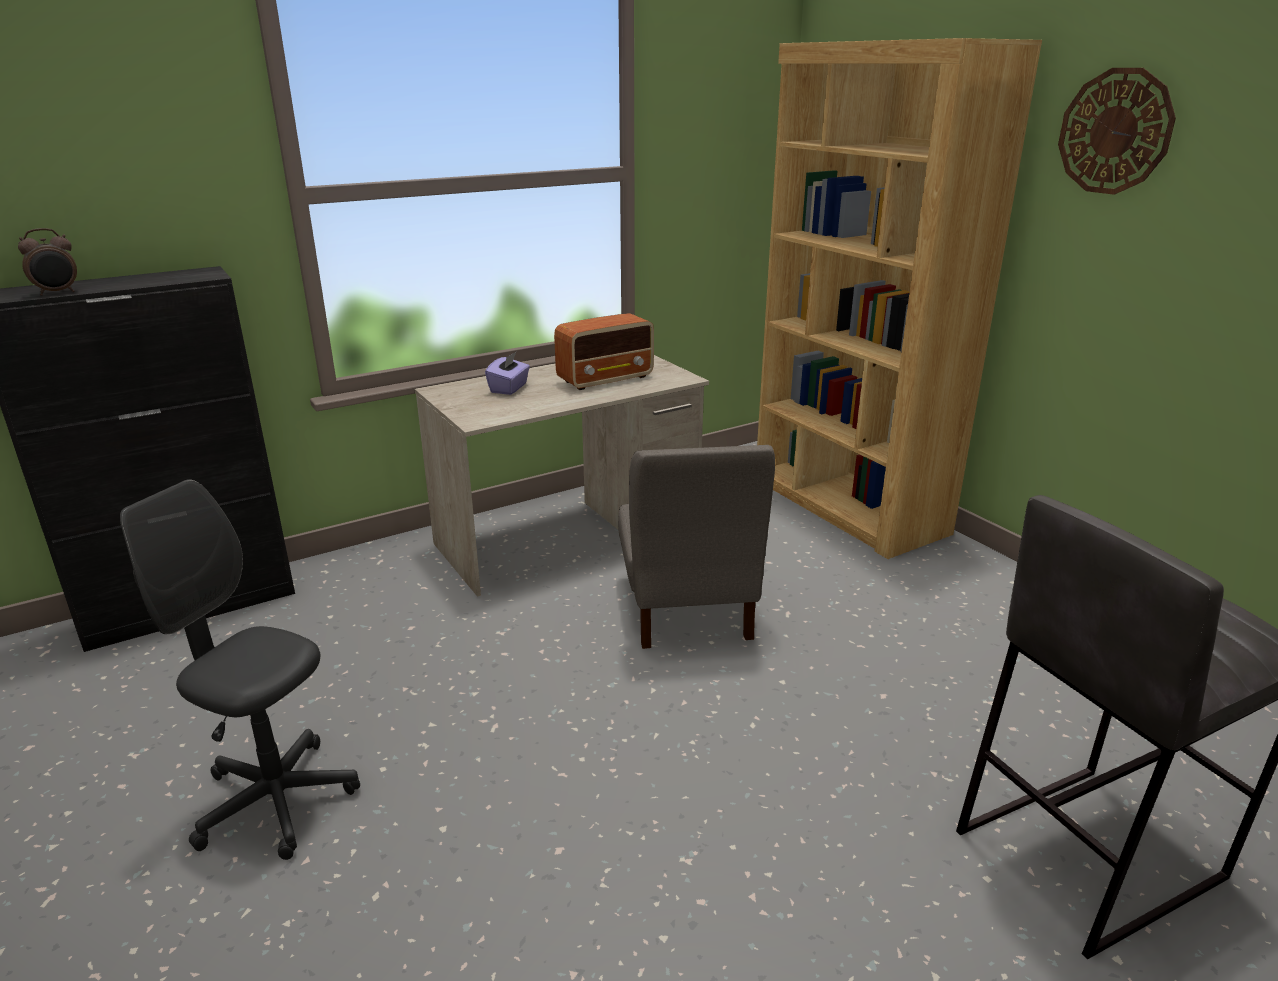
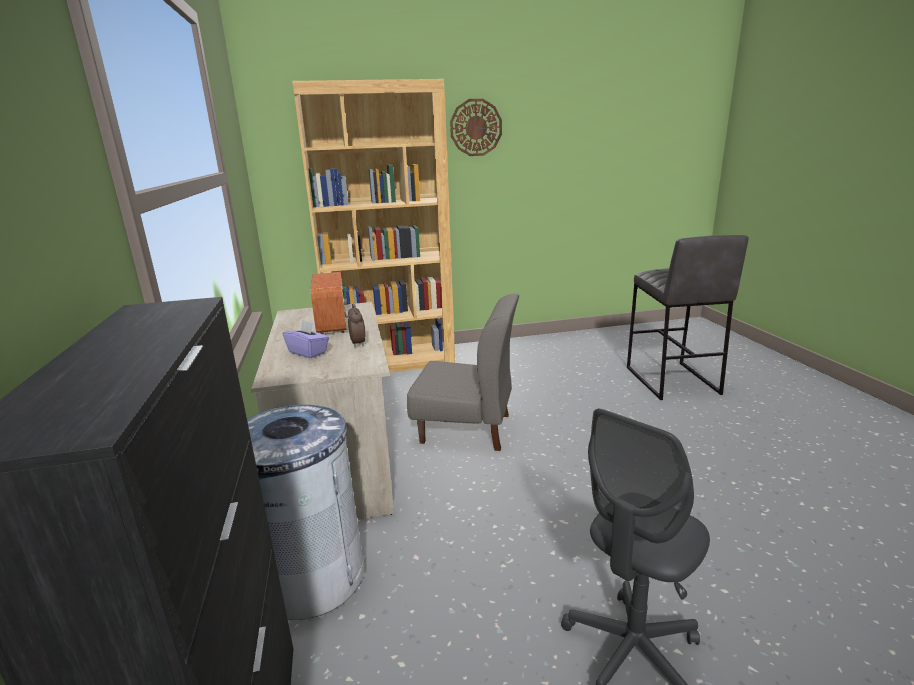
camera: 70 degrees left, 5 degrees down
alarm clock [18,228,77,296] -> alarm clock moved to [348,304,366,347]
none -> grey trash can [247,405,365,620]

